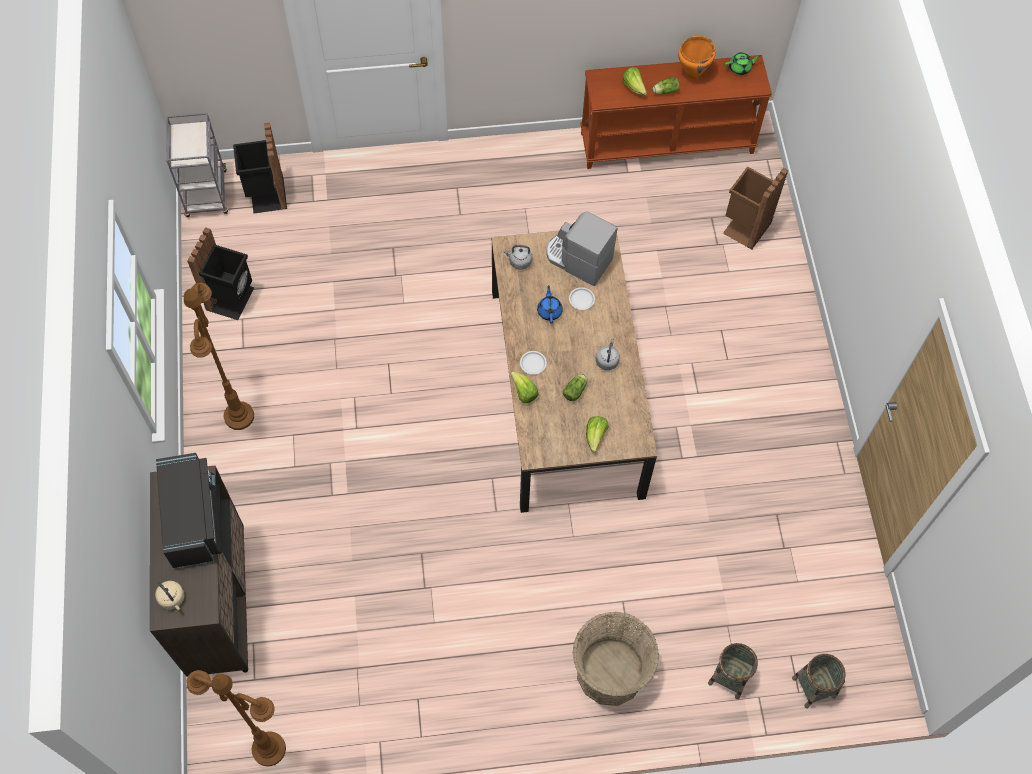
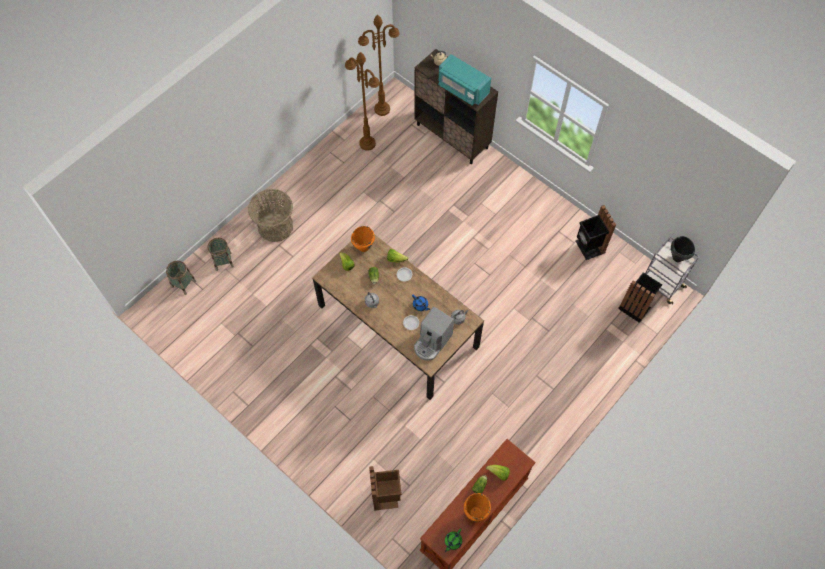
camera: 140 degrees right, 0 degrees up
black microwave [156,453,222,569] -> turquoise microwave [438,54,491,106]
brown floor lamp [184,283,254,430] -> brown floor lamp moved to [345,52,380,151]
coffee machine [546,212,617,286] -> coffee machine turned 135 degrees clockwise [414,307,454,360]
none -> orange cooking pot [351,226,375,252]
none -> black cooking pot [671,236,695,262]

